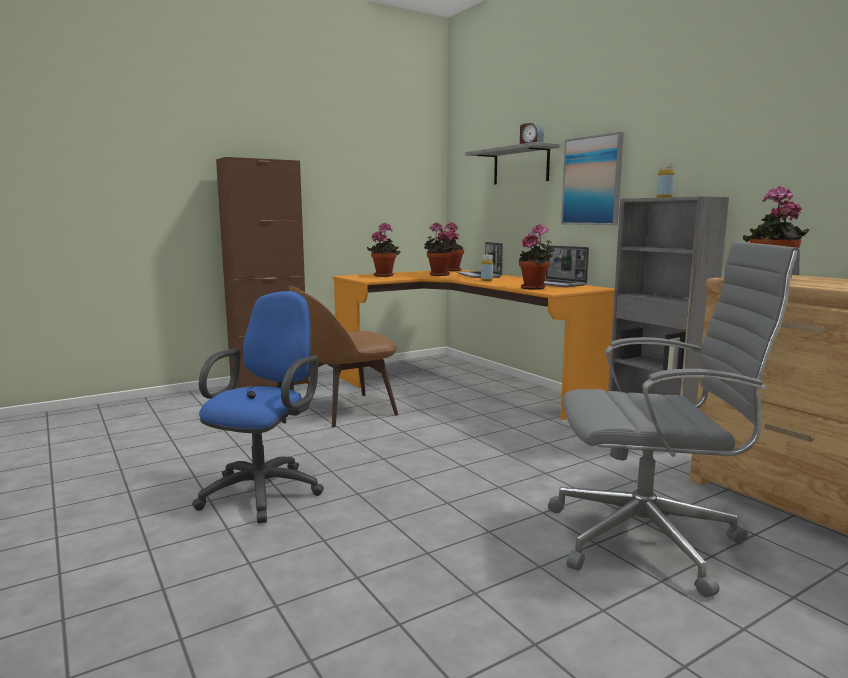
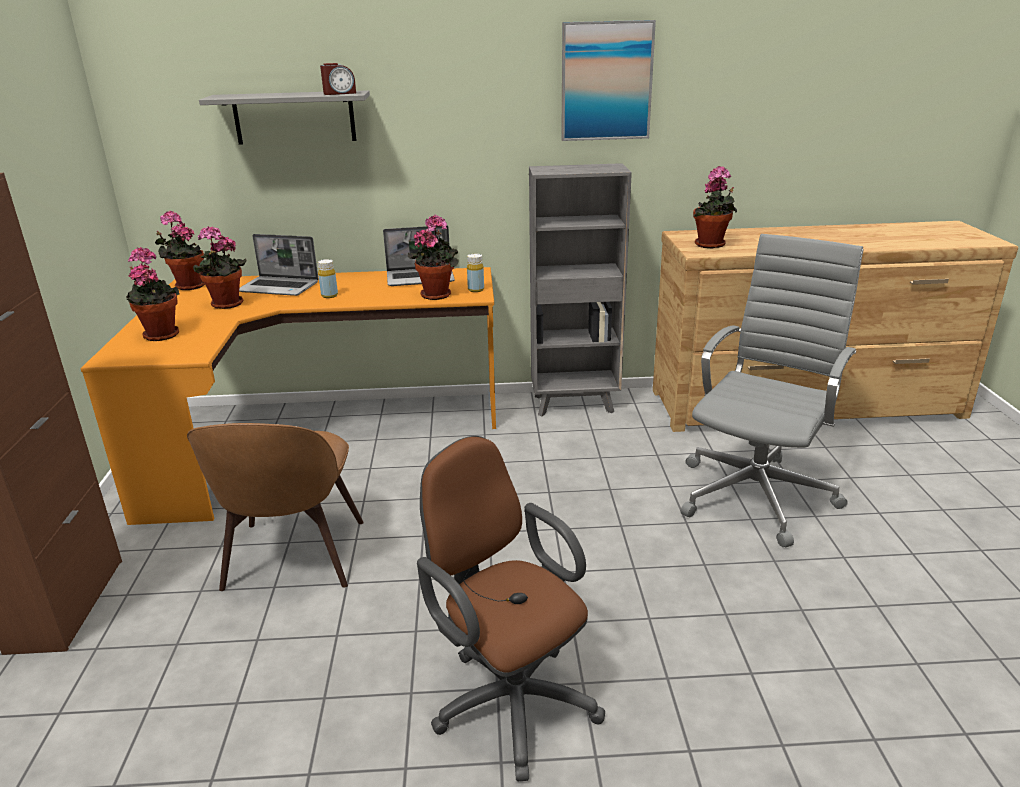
camera: 60 degrees left, 15 degrees up
blue office chair [192,291,324,523] -> brown office chair [417,436,605,781]
picture [561,132,624,225] -> picture moved to [561,20,656,141]
yellow bottle [656,162,675,198] -> yellow bottle moved to [467,254,484,292]

